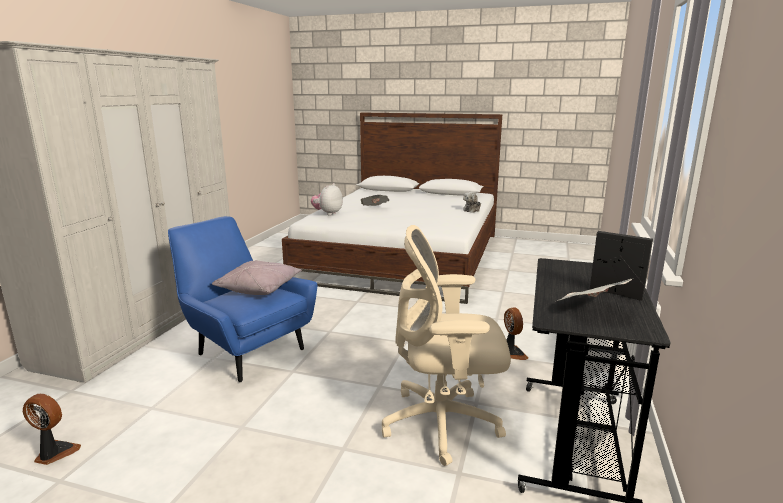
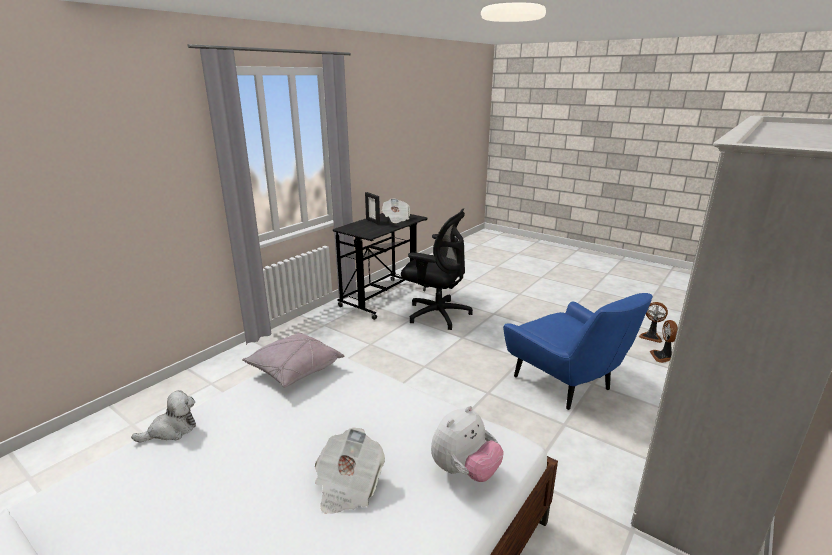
camera: 160 degrees left, 5 degrees up
purple pillow [212,260,302,295] -> purple pillow moved to [242,333,345,388]
beige office chair [382,225,511,466] -> black office chair [401,209,473,330]
fan [504,307,528,360] -> fan moved to [650,320,678,363]

